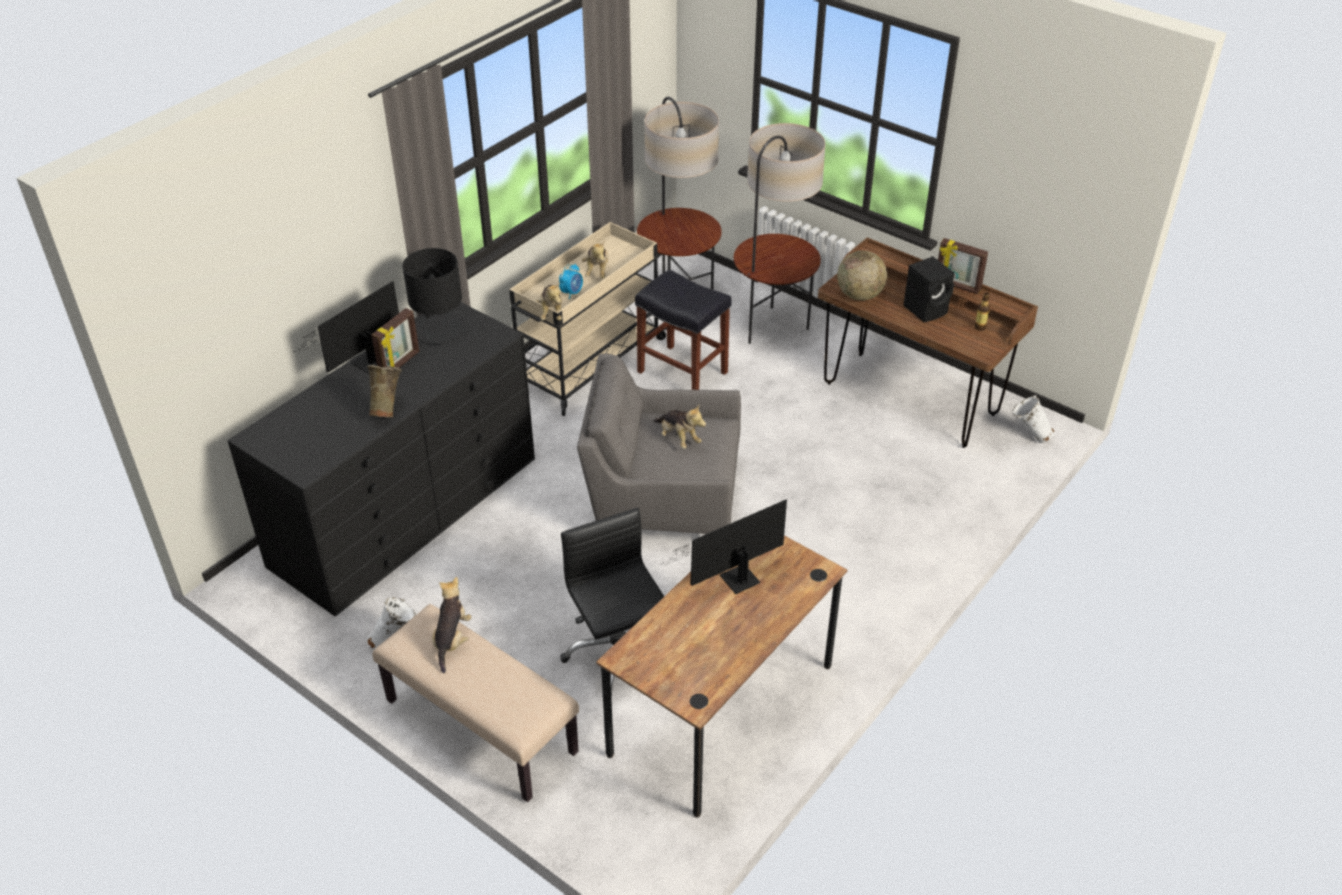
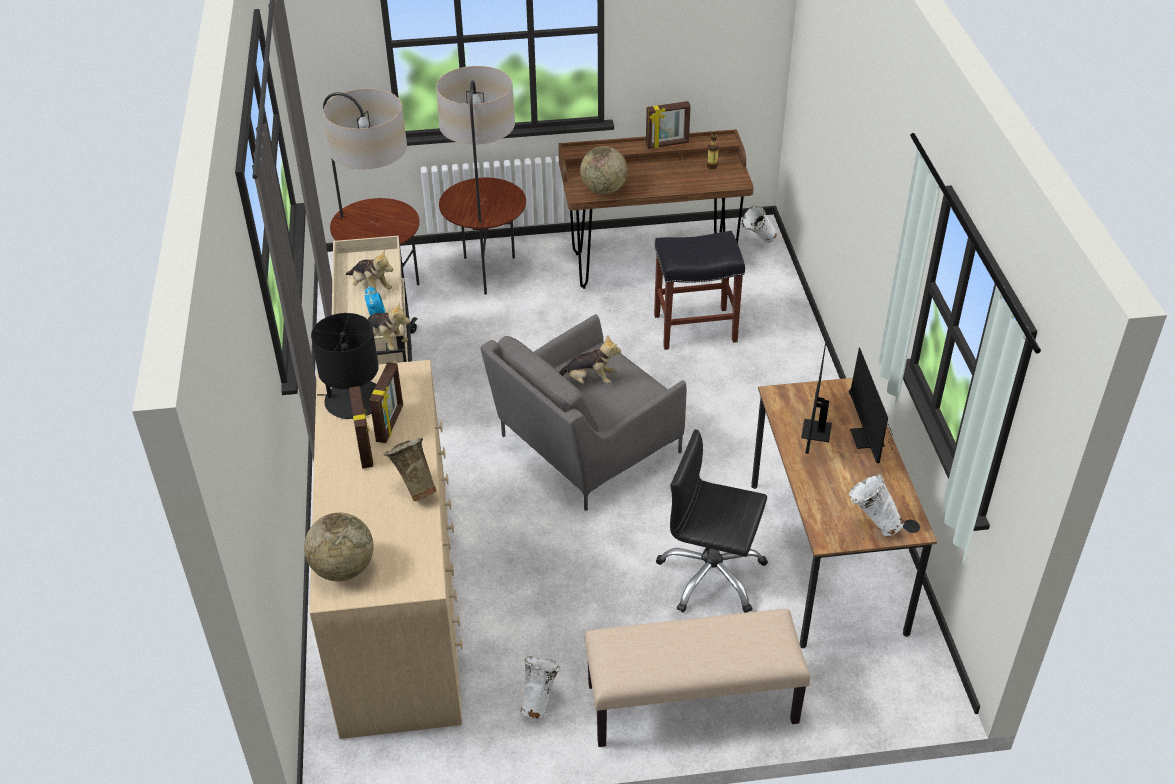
camera: 45 degrees left, 0 degrees up
black dresser [227,302,535,616] -> beige dresser [310,360,463,739]
monitor [295,281,399,374] -> monitor moved to [850,347,895,463]
plush toy [432,577,472,673] -> none
black stool [635,269,732,390] -> black stool moved to [654,231,745,350]
black speaker [903,256,954,322] -> none
none -> globe [304,513,373,581]
none -> picture frame [369,362,403,443]
none -> white vase [849,474,904,536]

